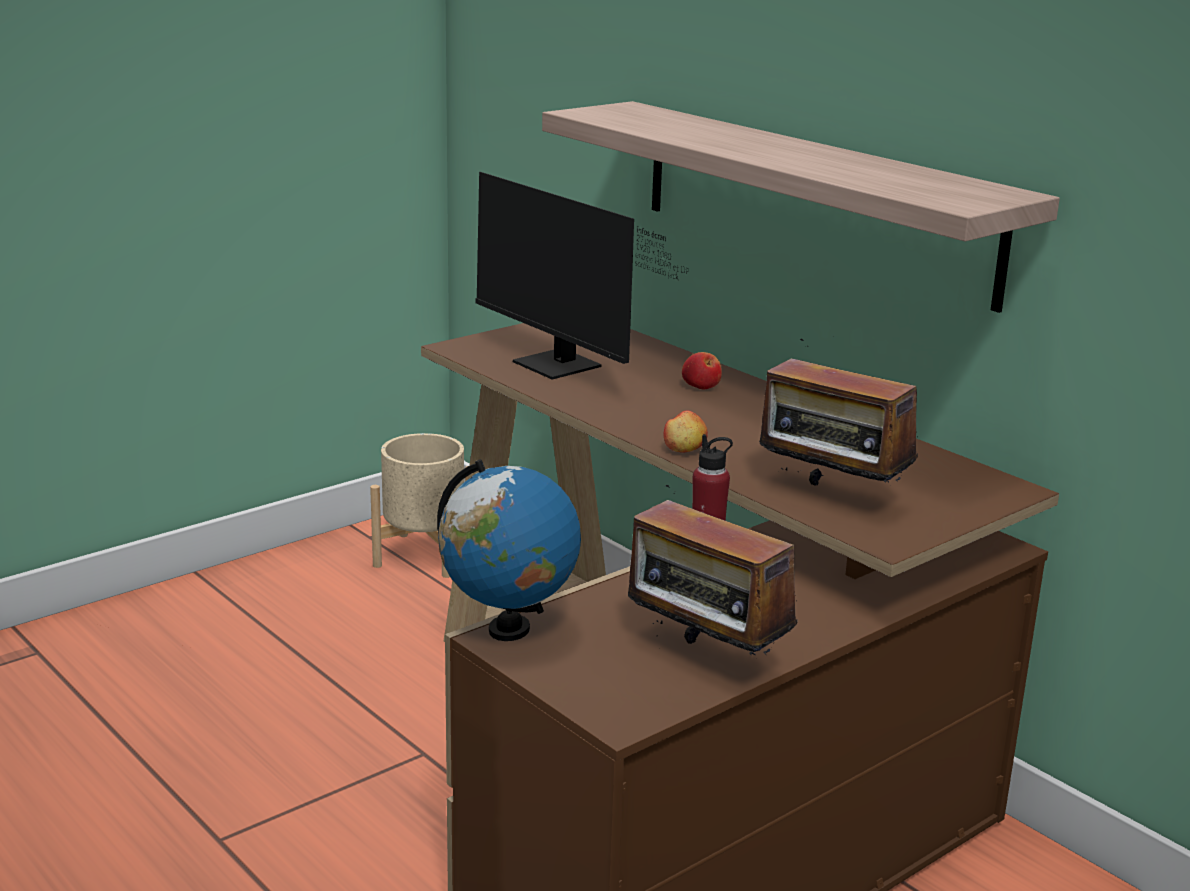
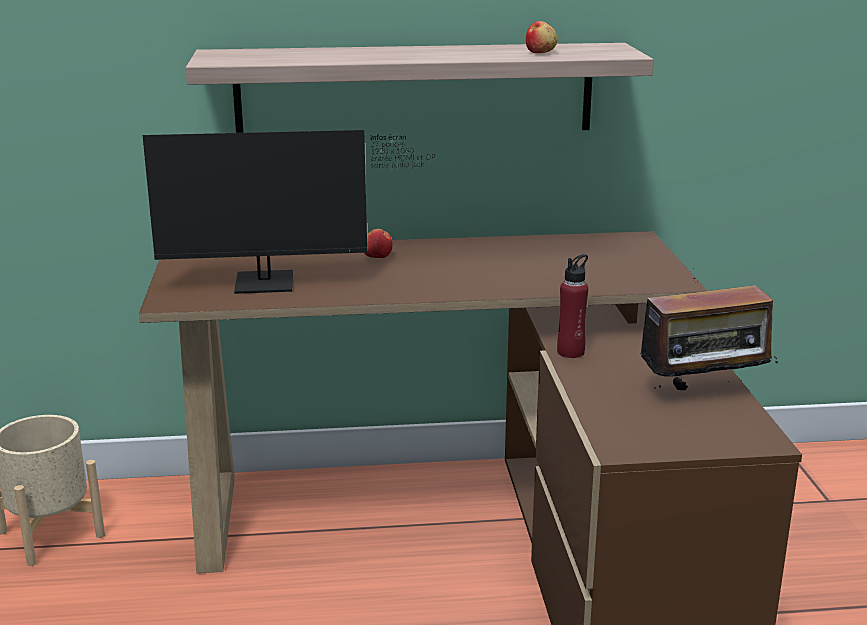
camera: 55 degrees left, 0 degrees up
globe [437,459,581,641] -> none
apple [664,411,708,453] -> apple moved to [526,21,557,53]
radio [759,339,918,486] -> none

